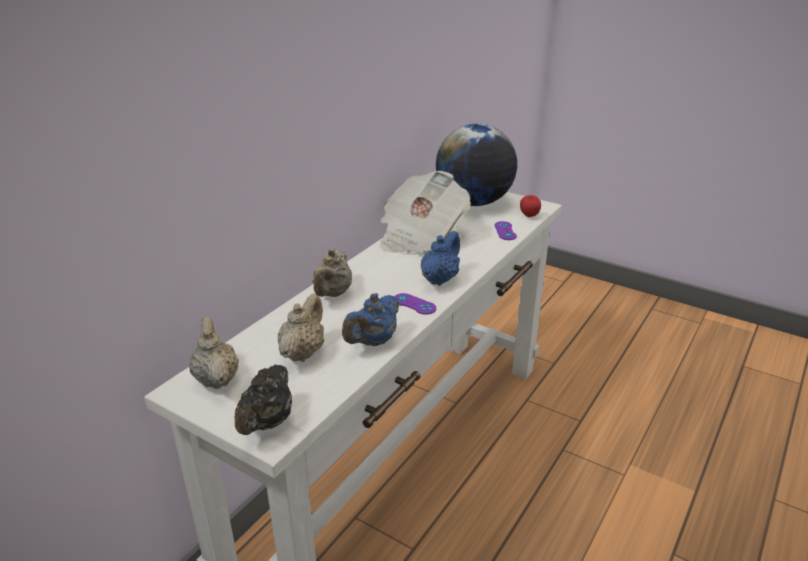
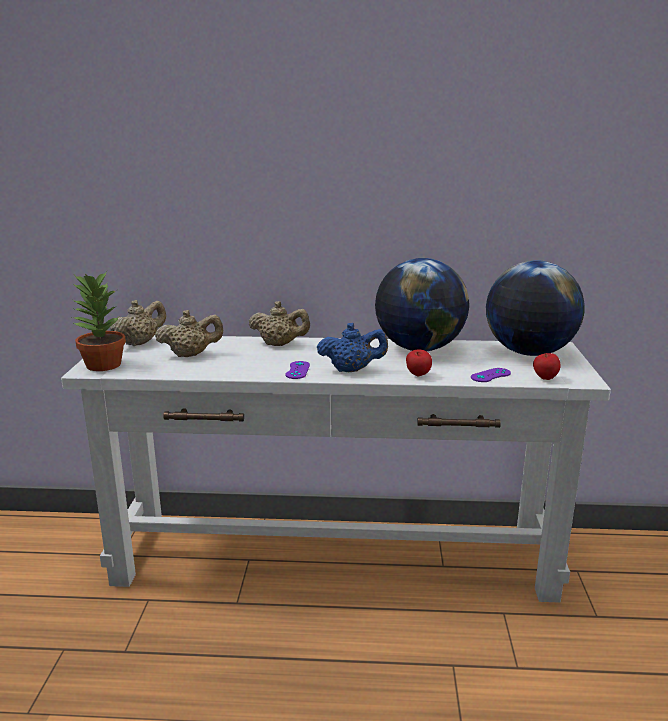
camera: 60 degrees right, 10 degrees down
black teapot [235,365,292,435] -> potted plant [72,271,126,371]
beige teapot [312,248,352,297] -> beige teapot turned 150 degrees counterclockwise [249,301,310,346]
blue teapot [342,293,400,346] -> none
newspaper [380,171,471,253] -> globe [375,258,469,351]
none -> apple [406,349,432,377]

